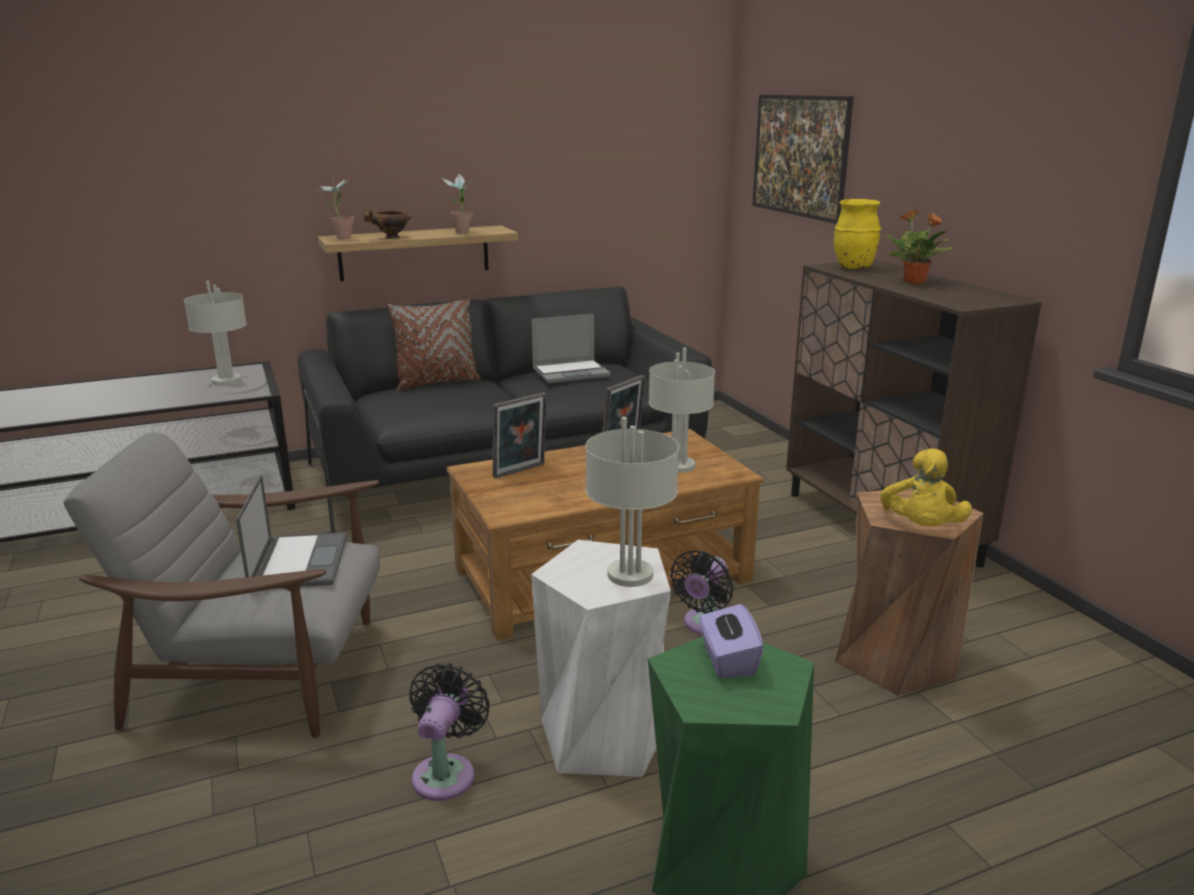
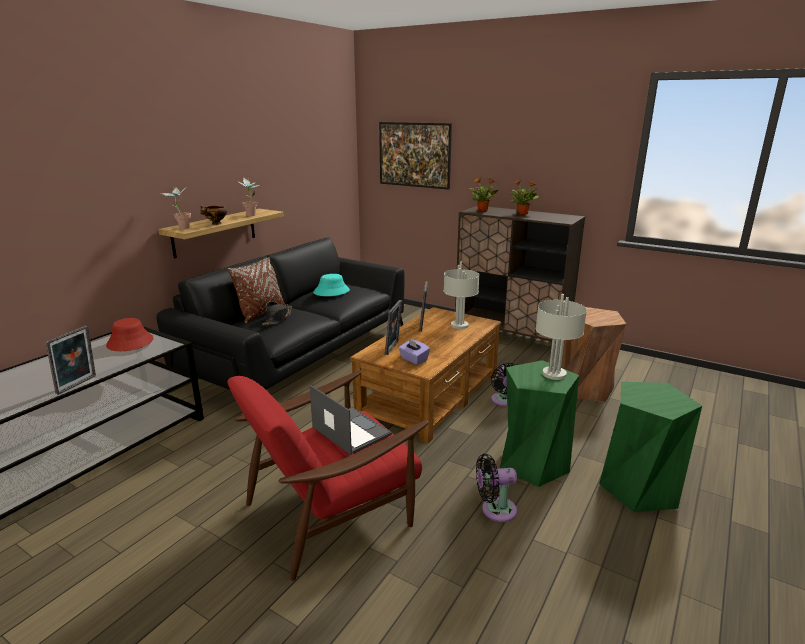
camera: 35 degrees left, 0 degrees up
grey armchair [64,433,380,738] -> red armchair [227,370,428,581]
grey table lamp [184,281,247,385] -> red hat [106,318,153,351]
black fan [409,663,490,801] -> black fan turned 75 degrees counterclockwise [476,453,517,522]
white stool [531,540,671,777] -> green stool [500,360,579,487]
laptop [532,314,611,383] -> turquoise hat [313,274,350,296]
purple tissue box [699,603,764,678] -> purple tissue box moved to [398,339,430,365]
yellow vase [834,199,881,269] -> potted plant [470,177,499,212]
yellow plush toy [880,448,972,527] -> none
none -> picture frame [45,326,96,395]
none -> black hat [262,302,292,325]

